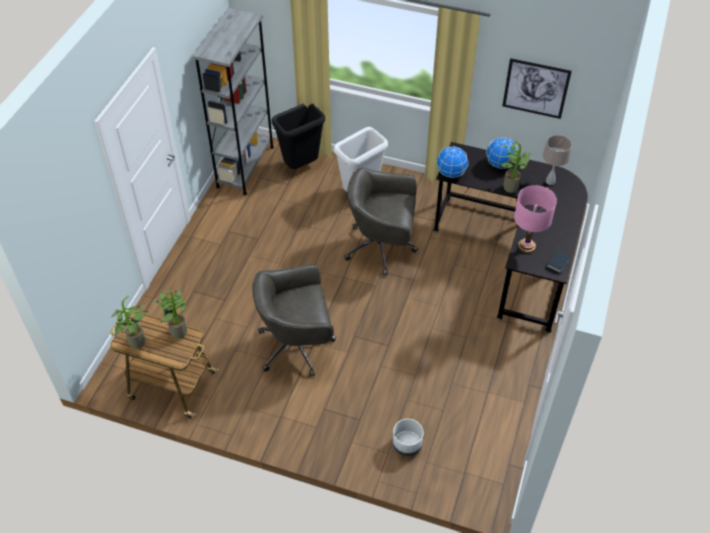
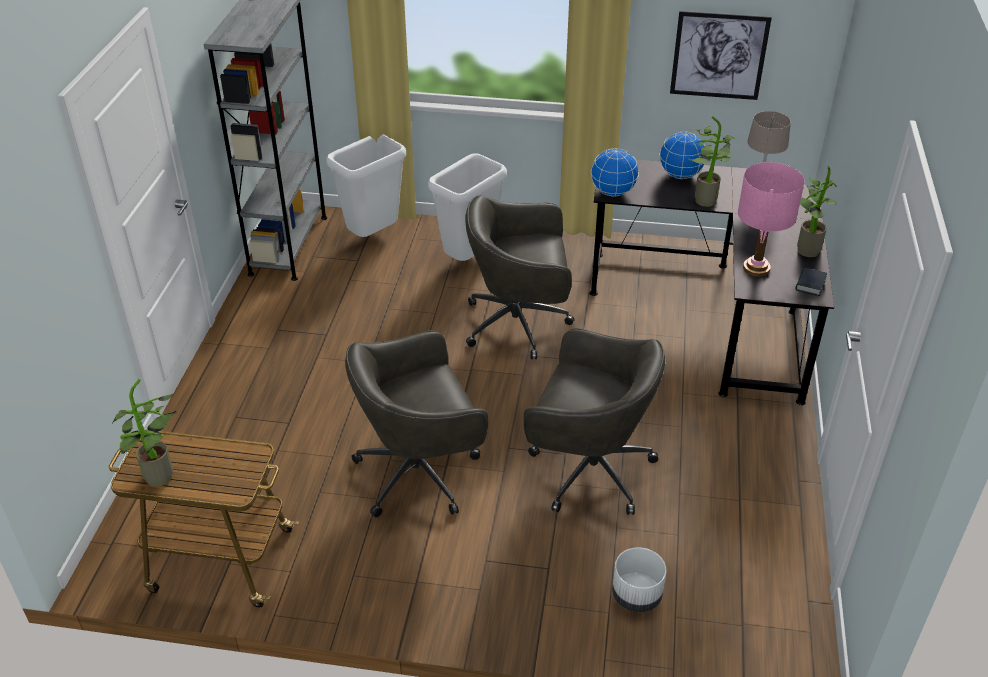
camera: 10 degrees left, 10 degrees down
potted plant [151,290,187,339] -> potted plant moved to [797,166,837,257]
black trash can [272,104,325,169] -> white trash can [326,135,406,237]
none -> grey office chair [523,328,665,515]

